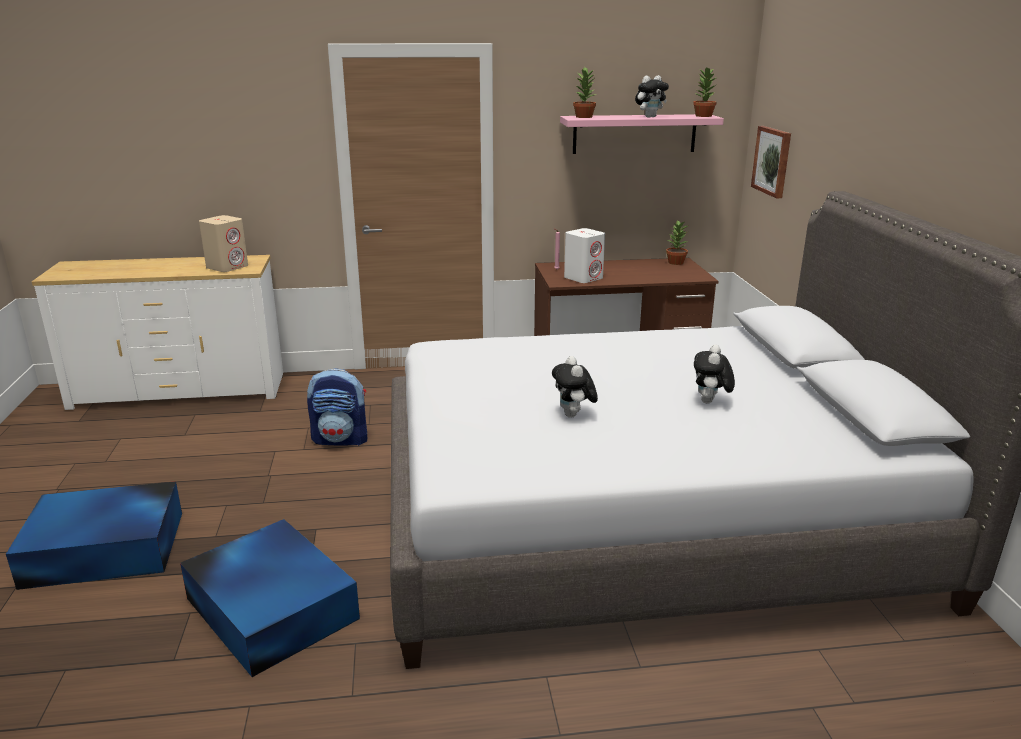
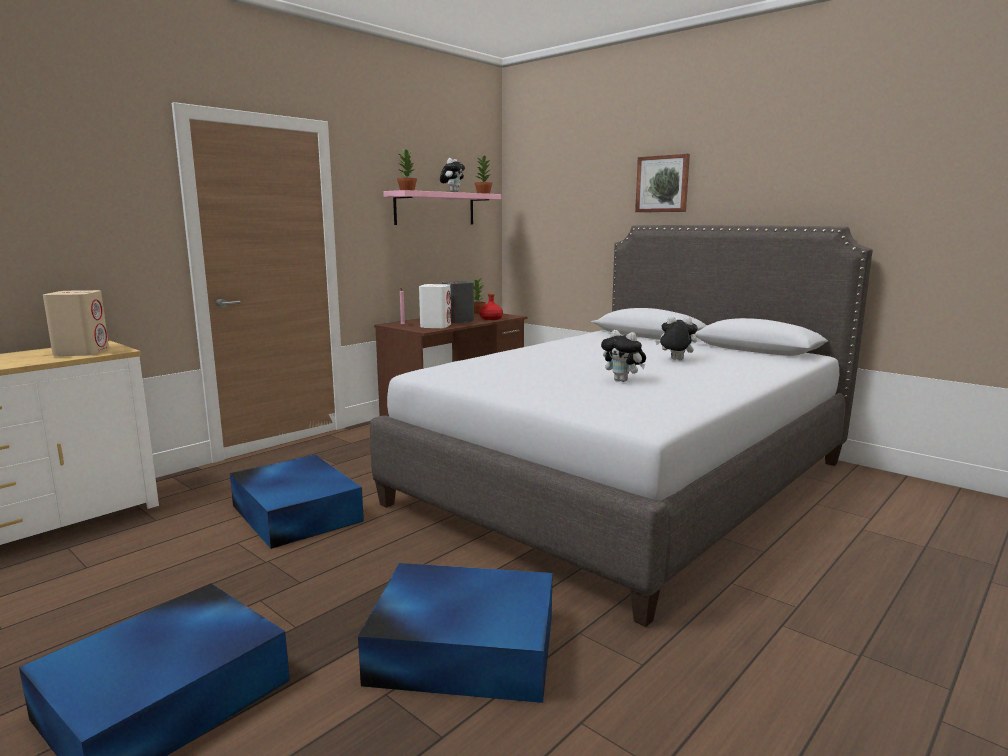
camera: 40 degrees left, 10 degrees down
backpack [307,368,367,446] -> blue storage box [230,455,364,549]
plush toy [694,345,735,403] -> plush toy turned 135 degrees clockwise [655,316,698,360]
picture [751,126,791,198] -> picture moved to [635,154,690,212]
none -> grey speaker [442,281,474,323]
none -> red bottle [479,293,503,320]

